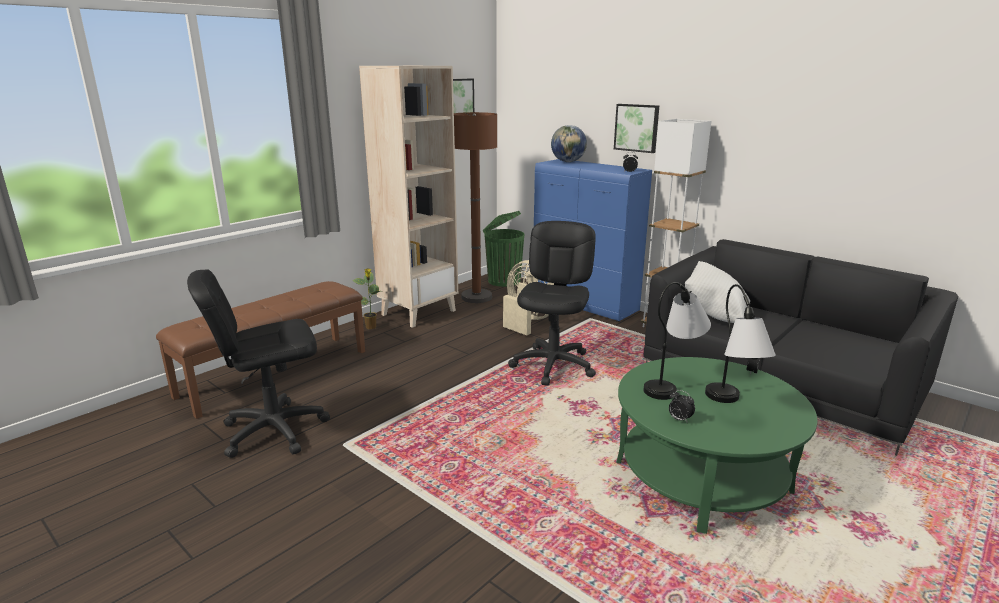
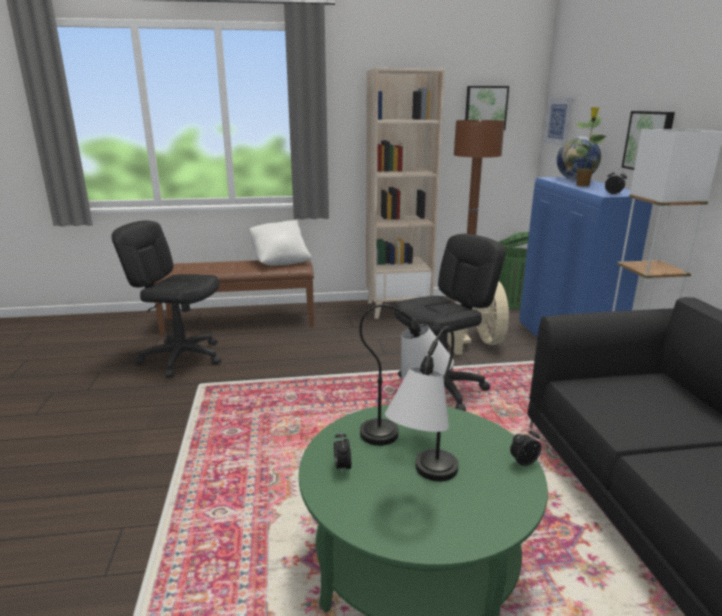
camera: 40 degrees right, 0 degrees up
potted plant [352,268,382,329] -> potted plant moved to [574,107,607,186]
white pillow [685,261,750,323] -> white pillow moved to [249,220,312,265]
none -> picture [544,98,573,145]

